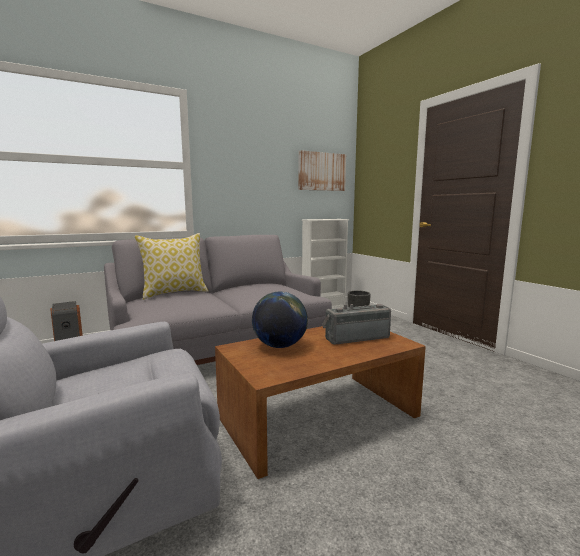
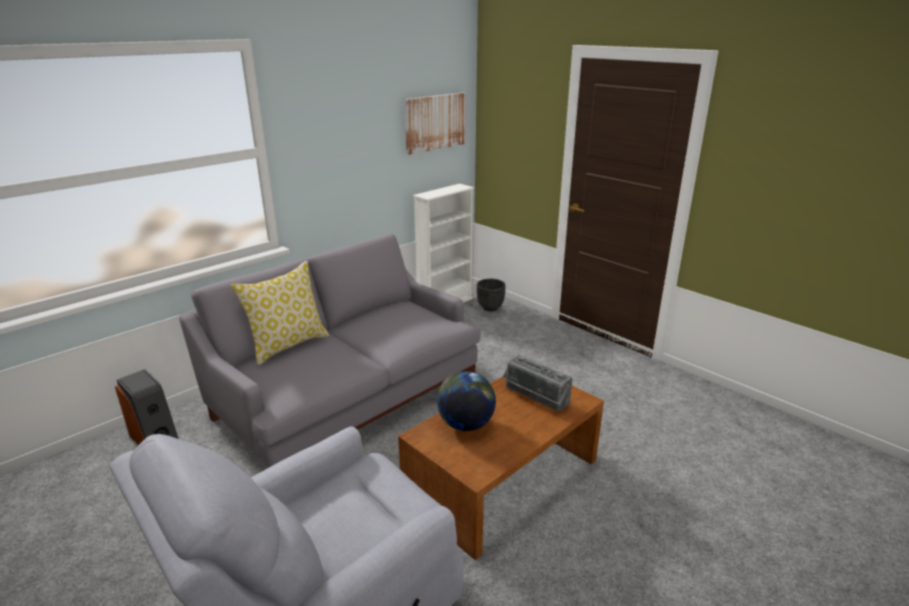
camera: 15 degrees left, 15 degrees up
radio [322,304,391,345] -> radio turned 105 degrees counterclockwise [502,355,572,412]

